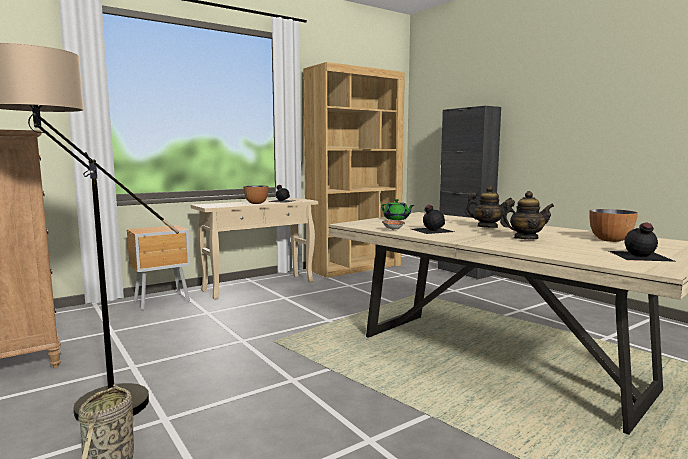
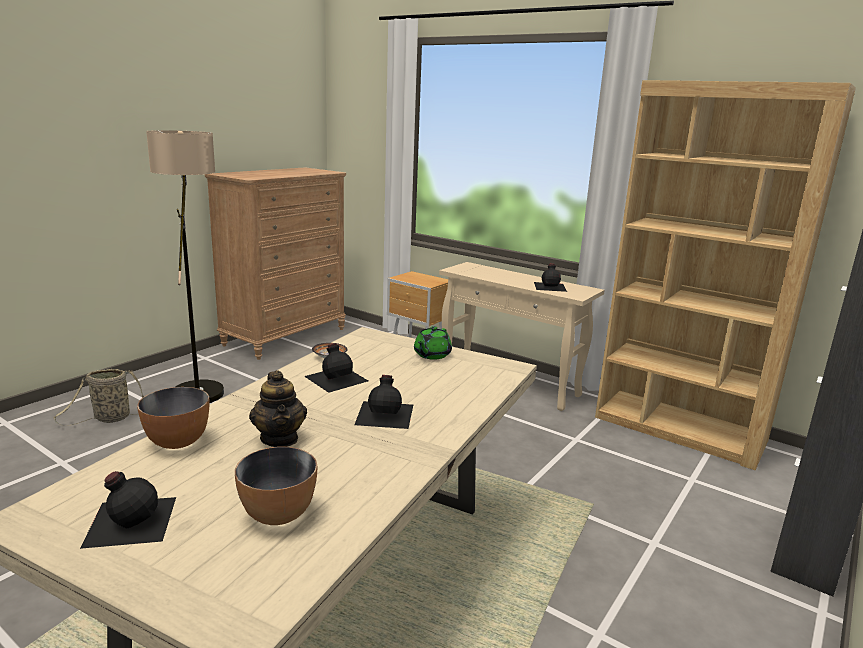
camera: 70 degrees right, 10 degrees up
bowl [244,185,269,204] -> bowl moved to [137,387,209,449]
teapot [465,186,512,228] -> black bottle [354,375,413,429]

